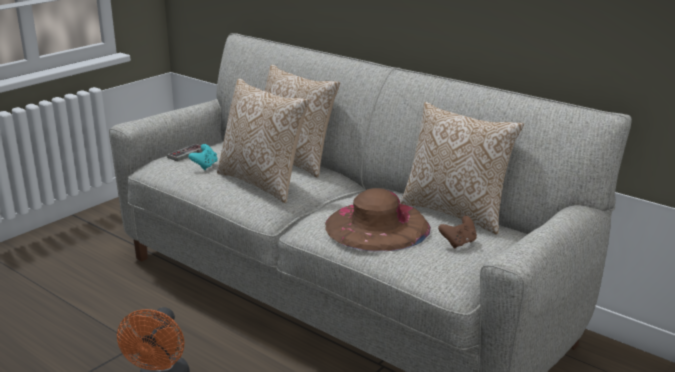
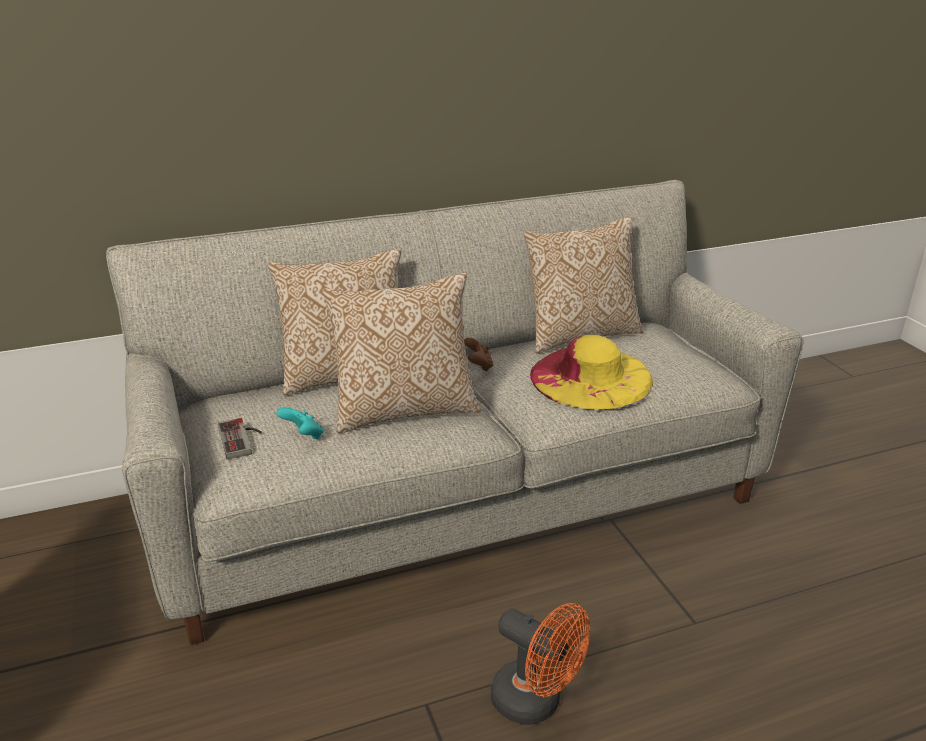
camera: 60 degrees left, 5 degrees up
brown hat [325,188,431,252] -> yellow hat [530,335,653,410]
brown game controller [438,216,477,249] -> brown game controller moved to [464,337,494,372]

